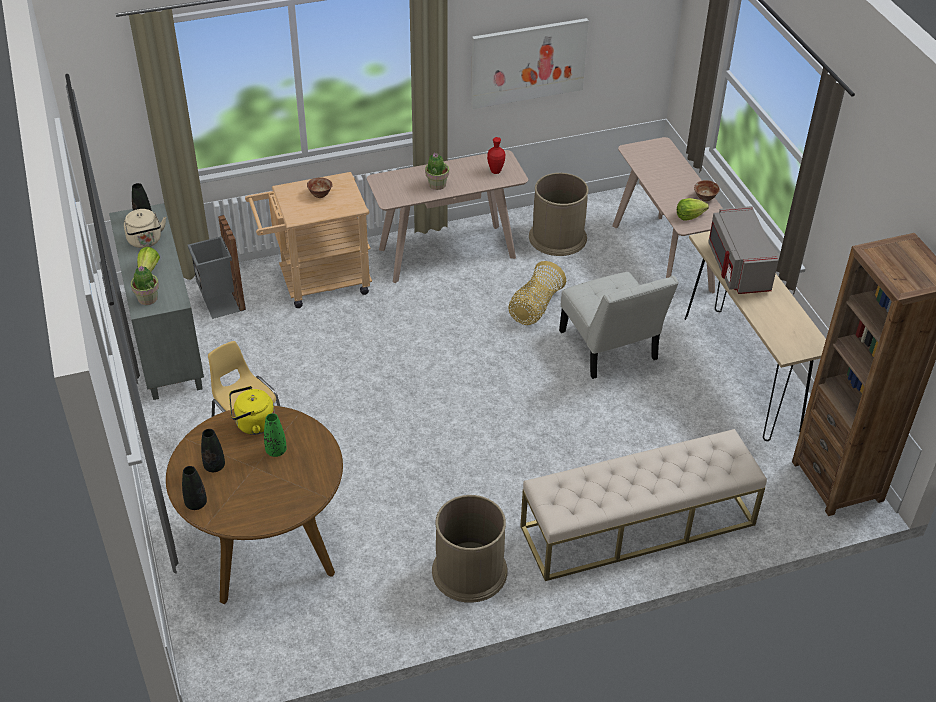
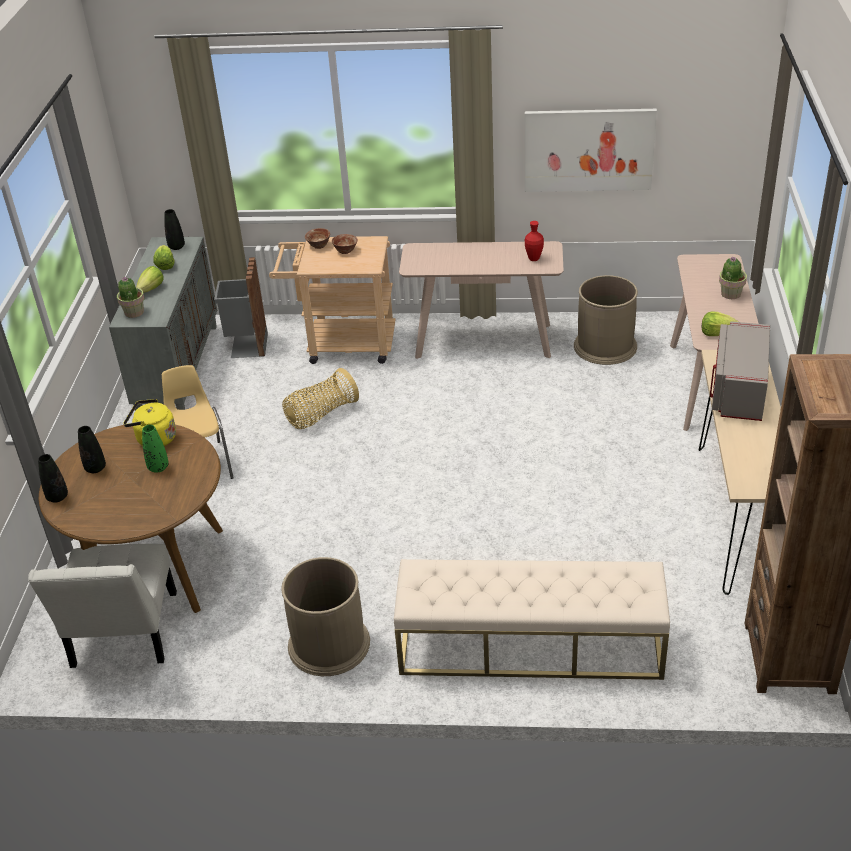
camera: 25 degrees right, 5 degrees down
beige kettle [124,209,166,248] -> lettuce [153,245,175,270]
potted plant [425,153,449,190] -> potted plant moved to [719,256,747,299]
basket [508,261,566,325] -> basket moved to [282,368,359,429]
white chair [559,272,679,379] -> white chair moved to [28,544,177,668]
bowl [694,180,720,201] -> bowl moved to [305,228,330,249]

